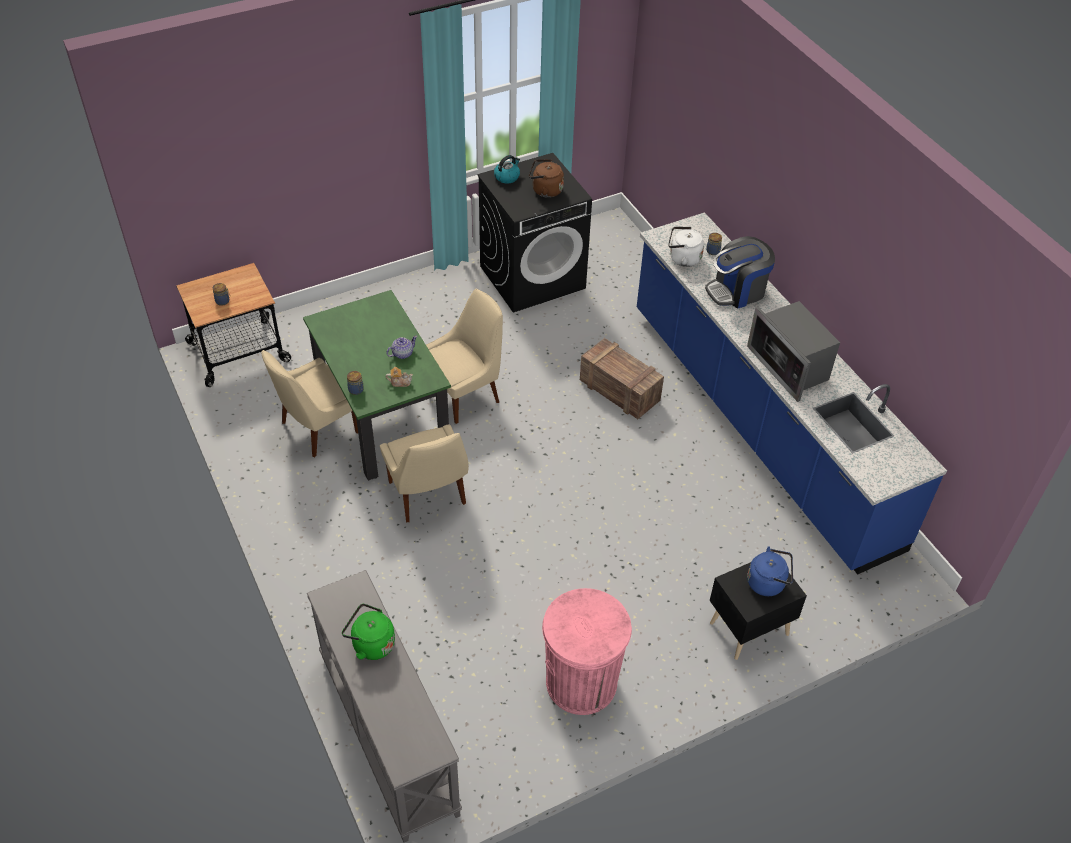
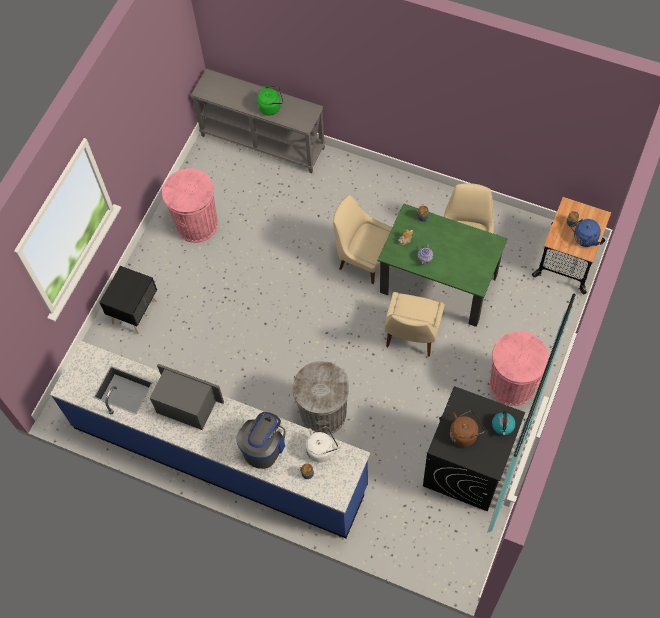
camera: 145 degrees right, 15 degrees up
crate [580,338,664,419] -> grey trash can [292,361,349,435]
blue kettle [747,546,793,596] -> blue kettle moved to [571,219,601,247]
none -> pink trash can [490,331,549,406]

